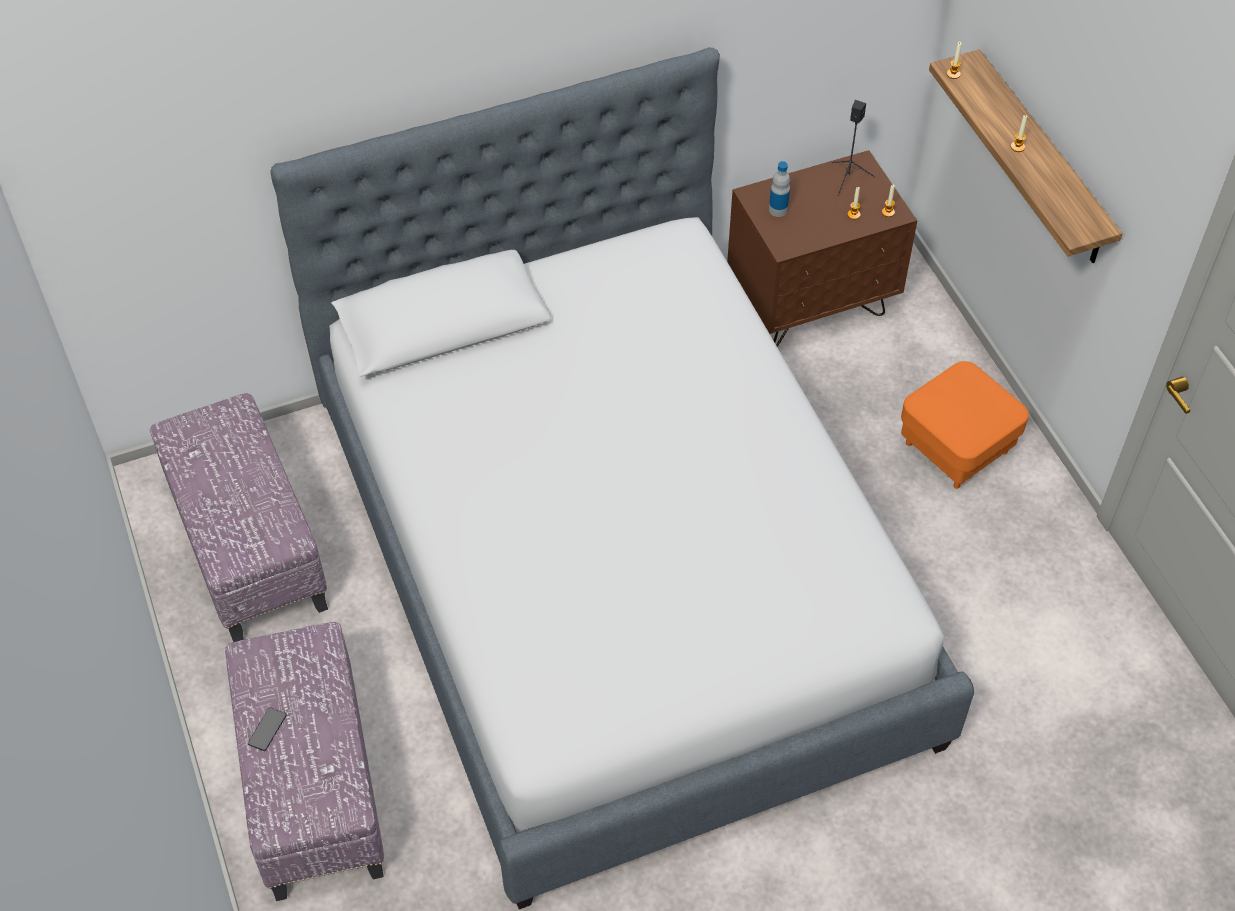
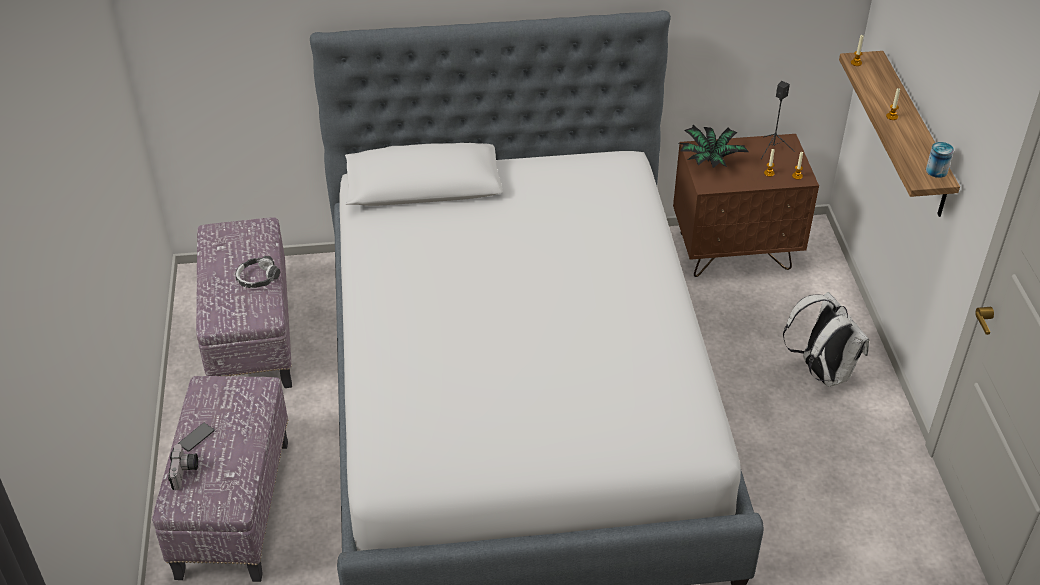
camera: 15 degrees right, 10 degrees down
bottle [769,161,790,217] -> potted plant [679,125,748,168]
orange ottoman [901,361,1029,489] -> white backpack [783,292,869,387]
none -> camera [168,444,198,490]
none -> headphones [236,256,280,288]
none -> can [926,142,954,178]

